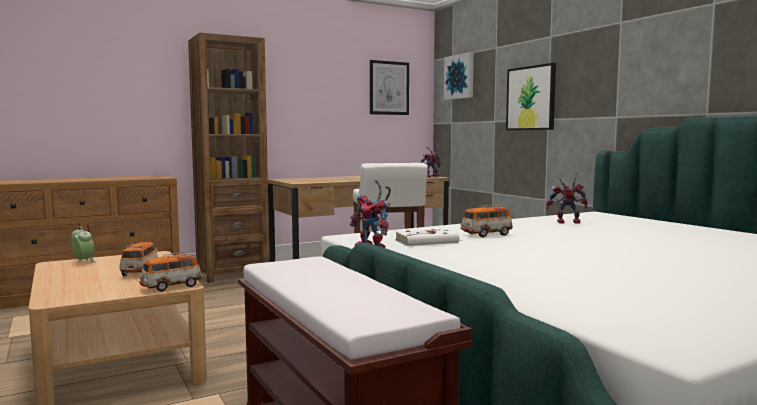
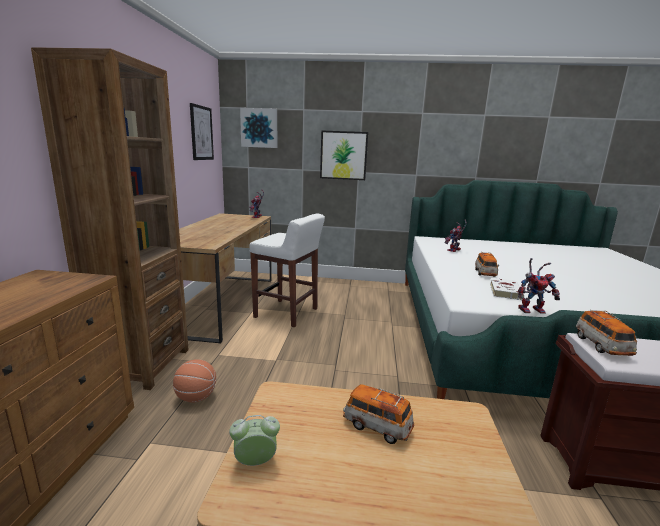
camera: 55 degrees left, 10 degrees up
toy car [139,252,203,291] -> toy car moved to [576,310,637,356]
none -> basketball [173,359,216,402]

